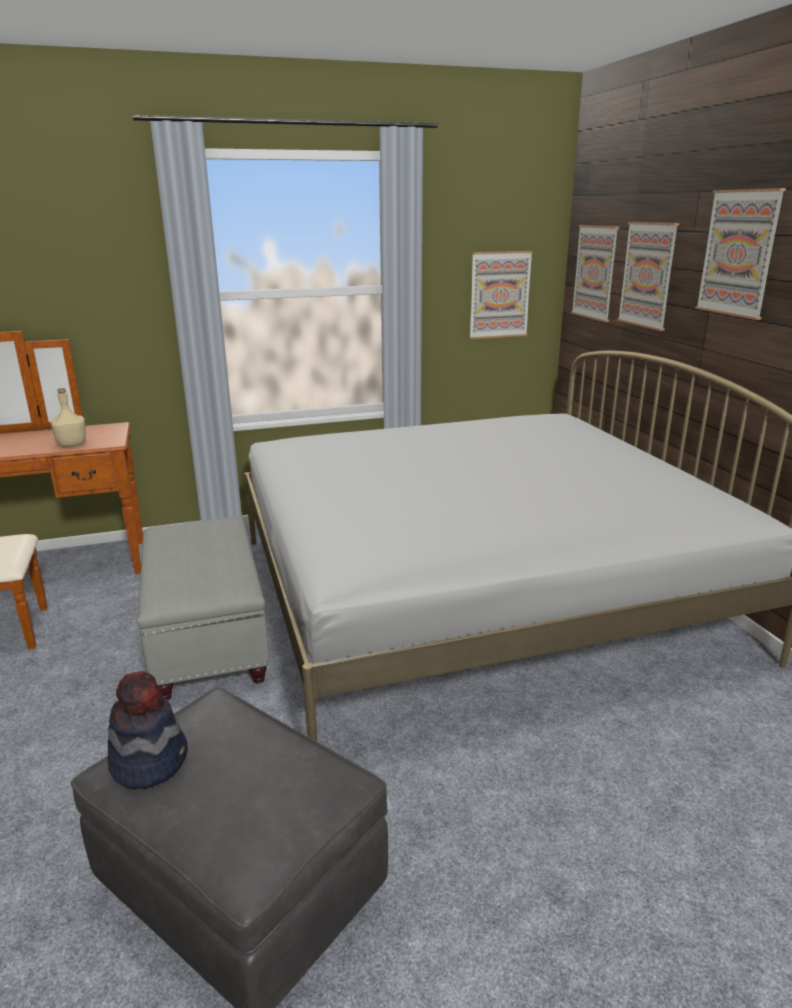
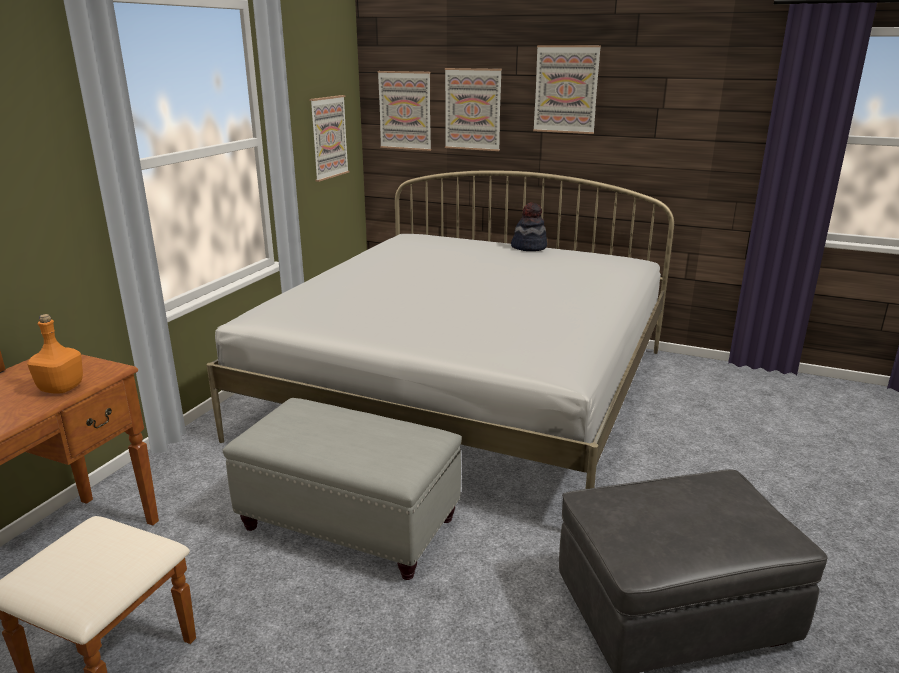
camera: 50 degrees left, 0 degrees up
beige bottle [51,388,86,447] -> orange bottle [27,314,83,394]
hat [108,671,188,789] -> hat moved to [511,202,547,251]

